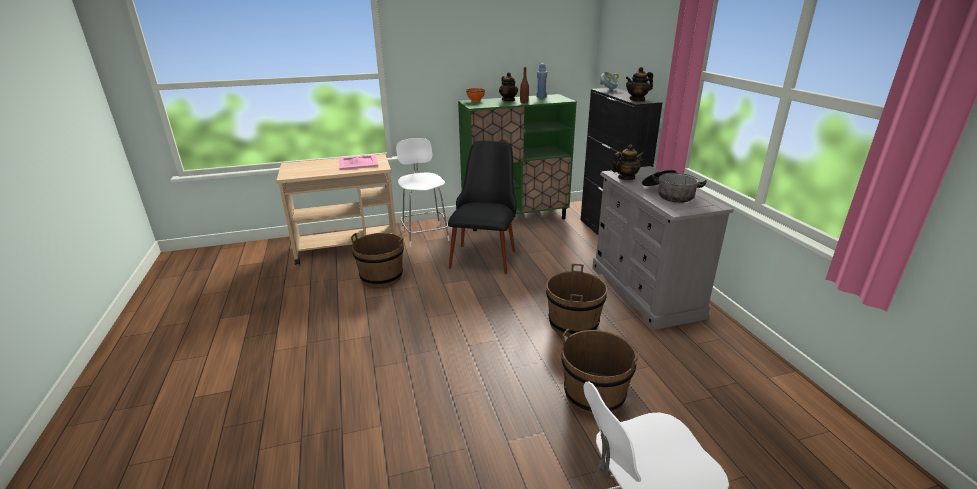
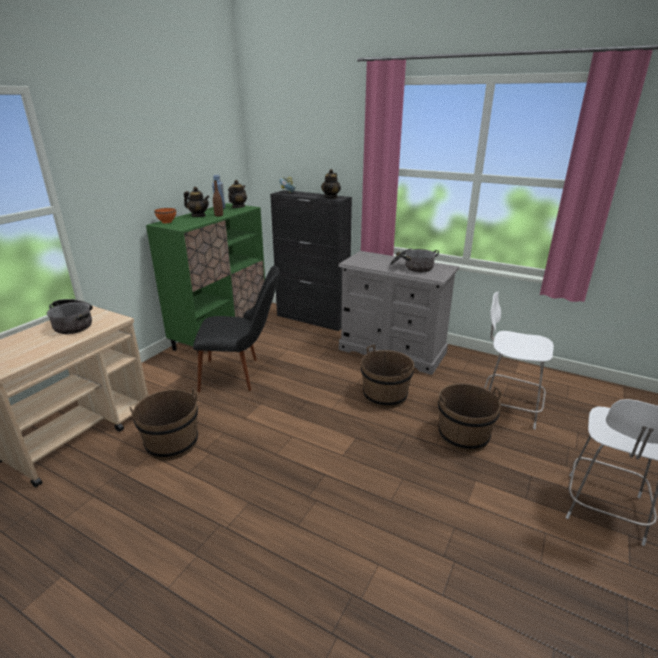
camera: 45 degrees left, 0 degrees up
pink tray [339,154,378,170] -> cooking pot [47,299,93,334]
white chair [396,138,450,247] -> white chair moved to [484,291,554,430]
black chair [448,141,517,274] -> black chair turned 120 degrees clockwise [193,265,280,392]
teapot [611,144,645,180] -> teapot moved to [228,180,247,208]

